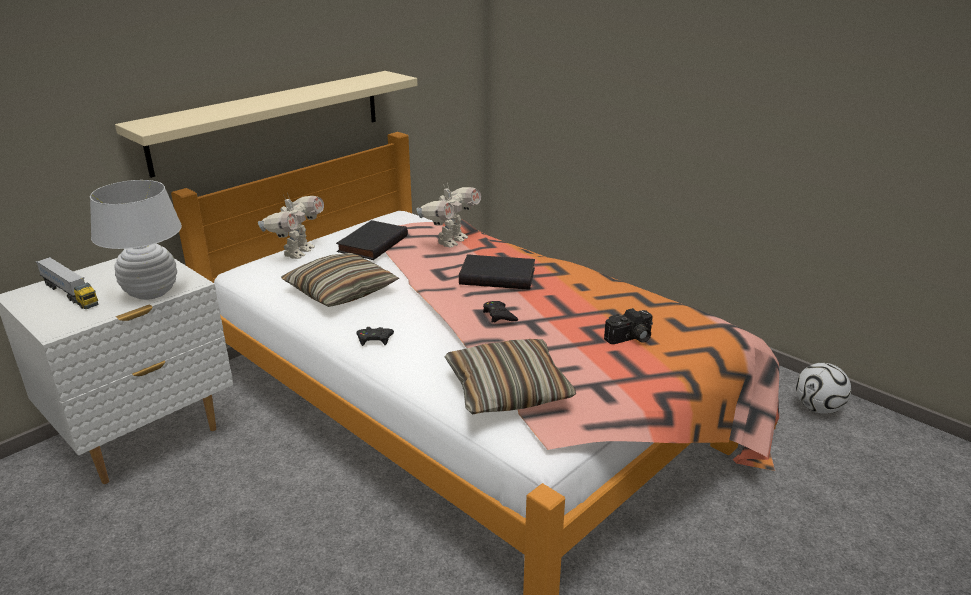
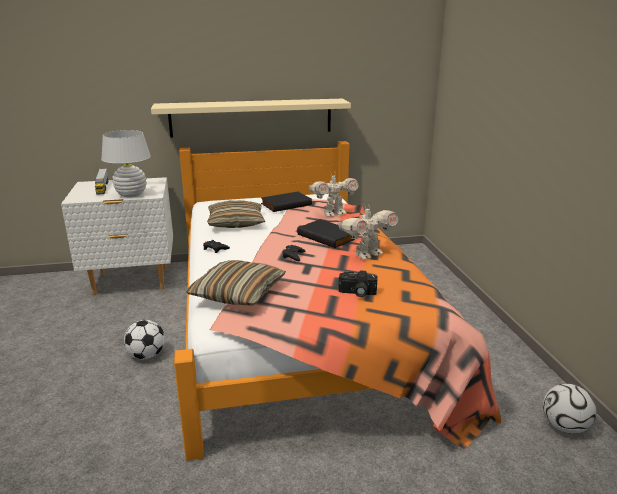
camera: 35 degrees right, 5 degrees down
toy robot [258,193,324,259] -> toy robot moved to [338,207,398,259]
none -> football [124,320,165,359]

